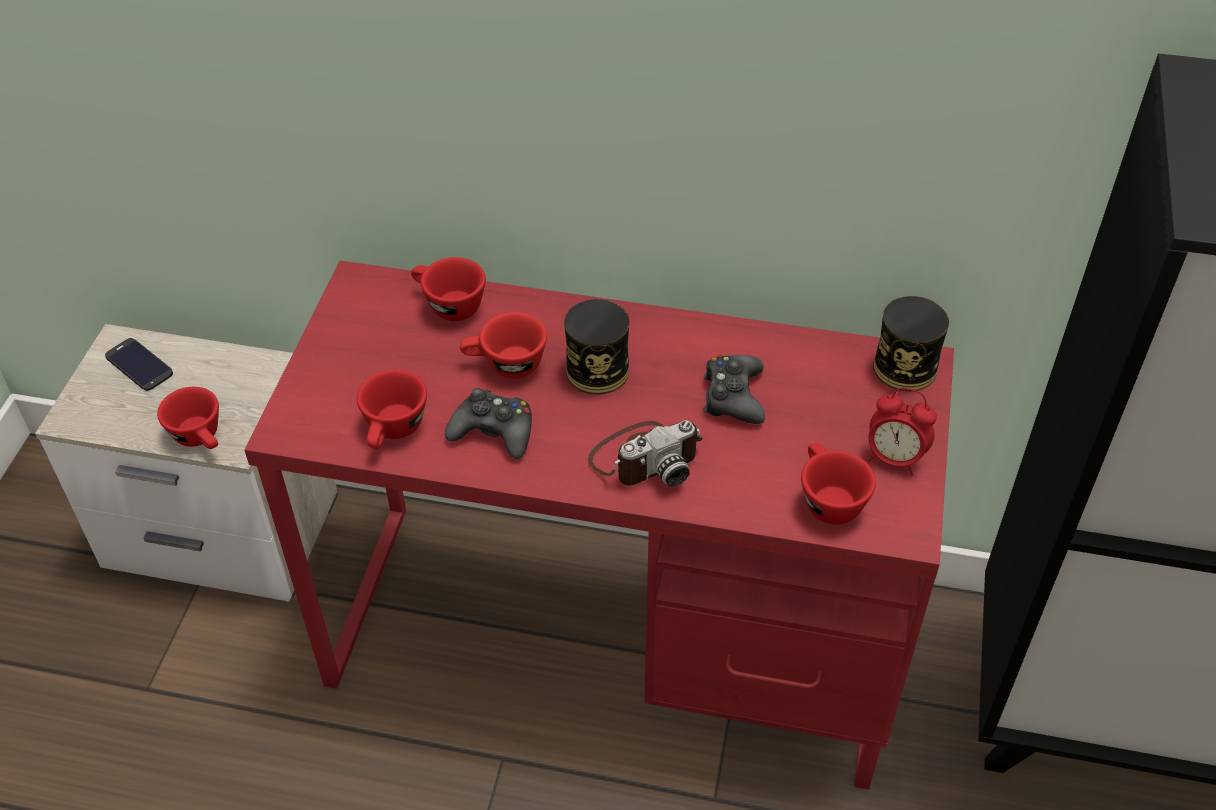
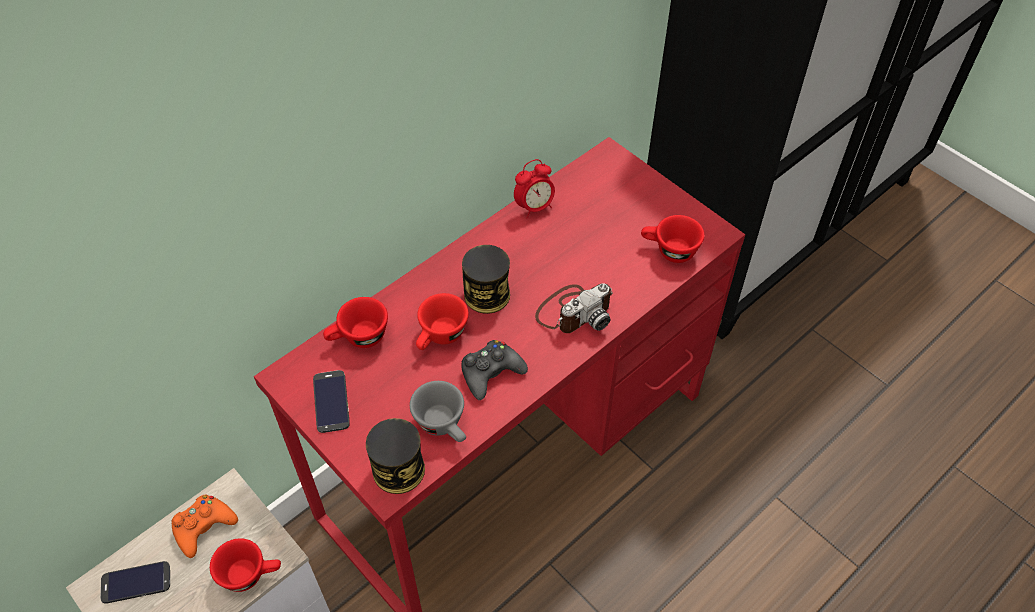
camera: 55 degrees left, 5 degrees up
red cup [357,369,427,449] -> grey cup [410,381,466,442]
camera [588,420,703,487] -> camera turned 45 degrees clockwise [535,283,613,333]
black game controller [703,355,765,424] -> none
alarm clock [868,387,937,476] -> alarm clock moved to [514,159,555,219]
can [873,296,949,391] -> can moved to [366,418,425,494]
none -> orange game controller [171,495,238,558]
none -> phone [313,370,350,433]

